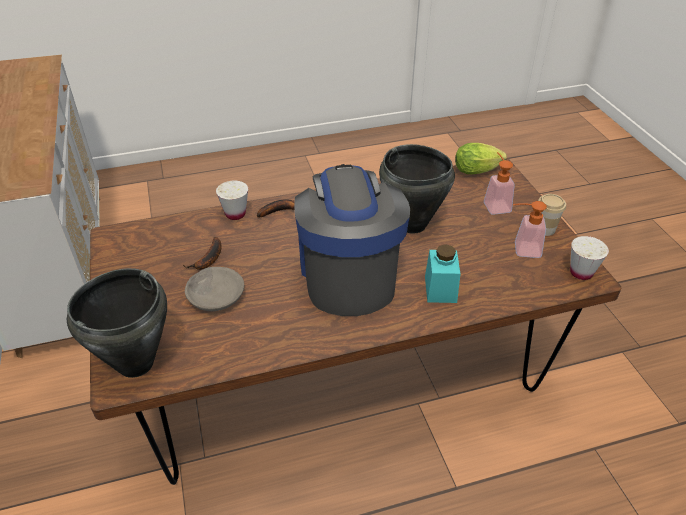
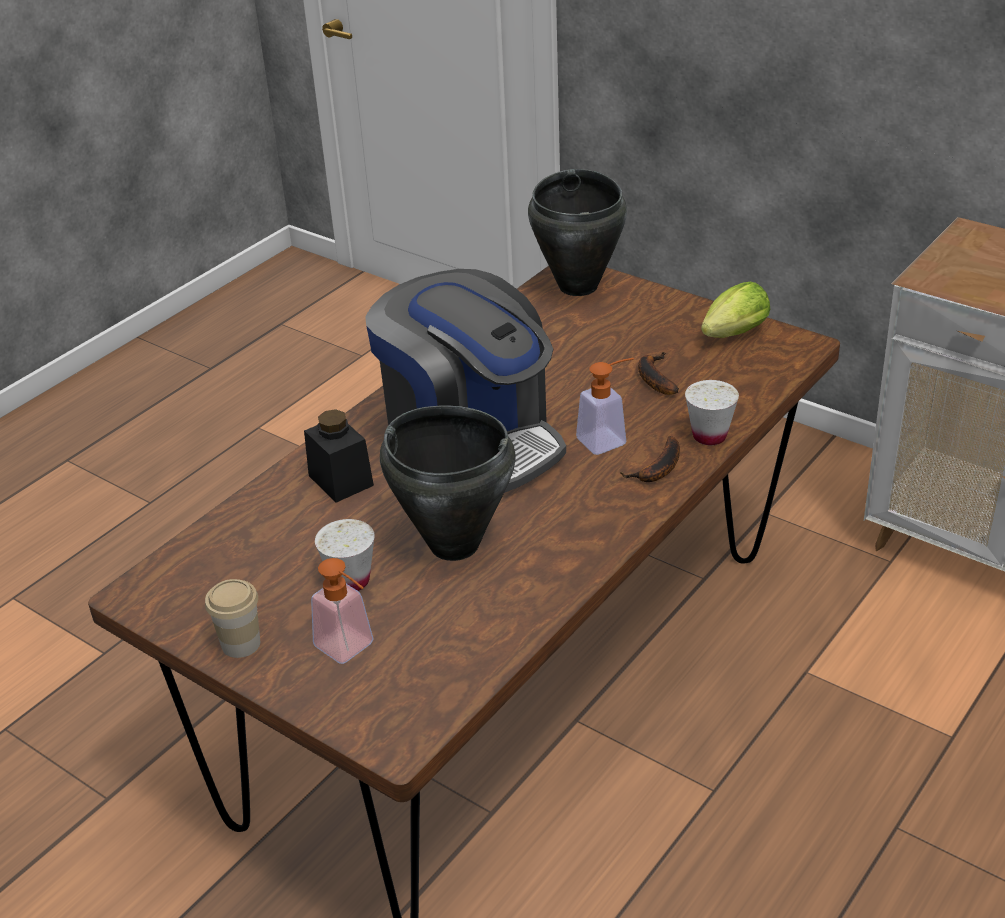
camera: 145 degrees right, 5 degrees down
grey bowl [185,267,244,311] -> none
turquoise jar [425,244,461,303] -> black jar [304,409,374,503]
lettuce [455,143,507,174] -> lettuce moved to [701,282,770,338]
soap dispenser [513,201,547,258] -> soap dispenser moved to [576,358,634,455]
white cup [570,236,609,280] -> white cup moved to [315,519,375,591]

